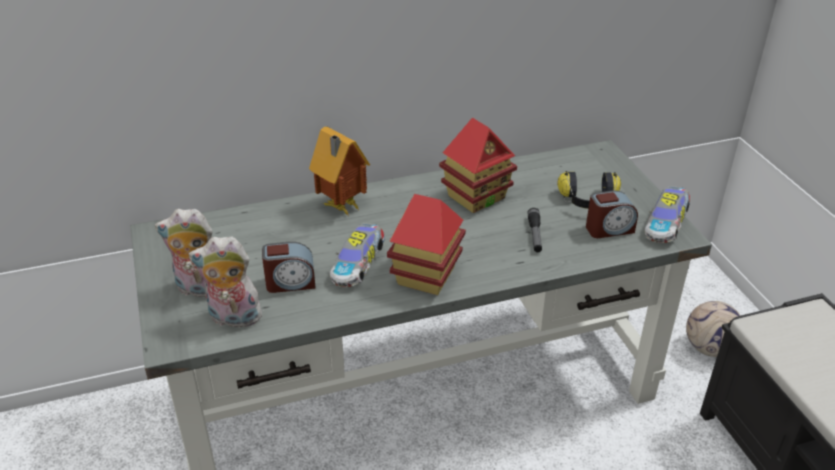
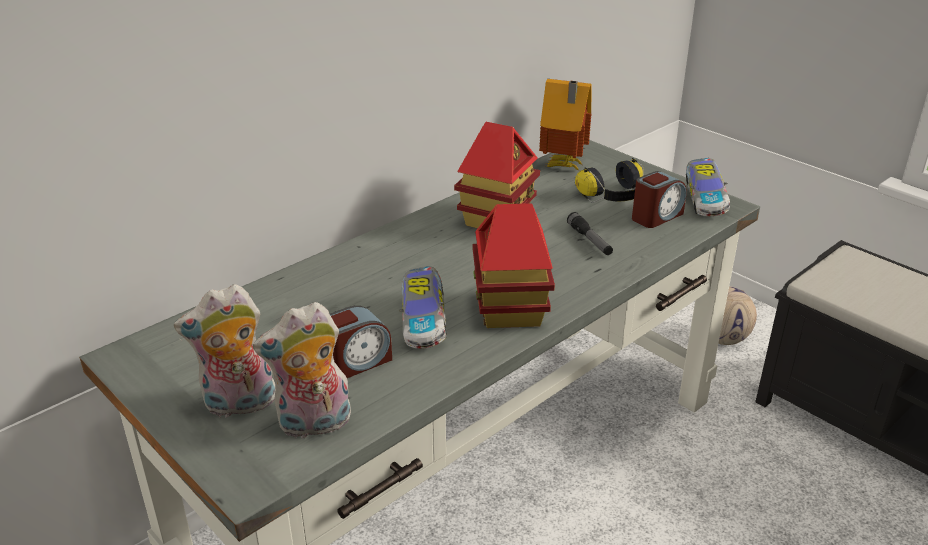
camera: 25 degrees left, 5 degrees down
toy house [309,127,370,216] -> toy house moved to [539,79,591,170]

